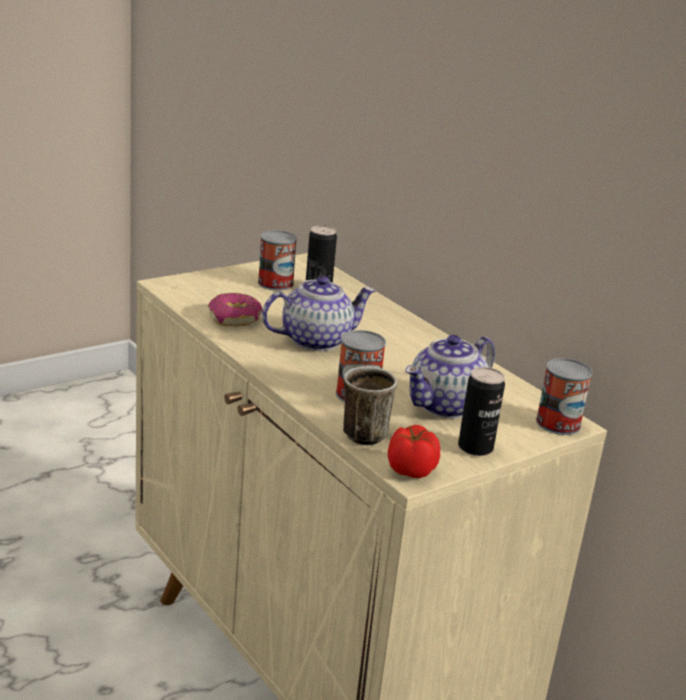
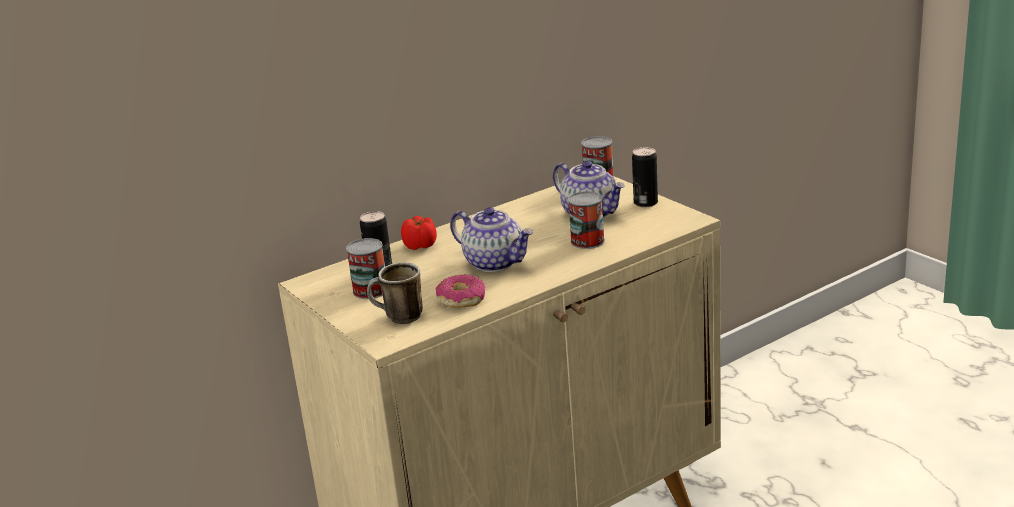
camera: 85 degrees left, 0 degrees up
teapot [262,276,376,351] -> teapot turned 150 degrees clockwise [450,207,533,272]
mug [343,367,397,445] -> mug moved to [367,262,423,324]
tomato [388,425,440,478] -> tomato moved to [401,216,437,250]

